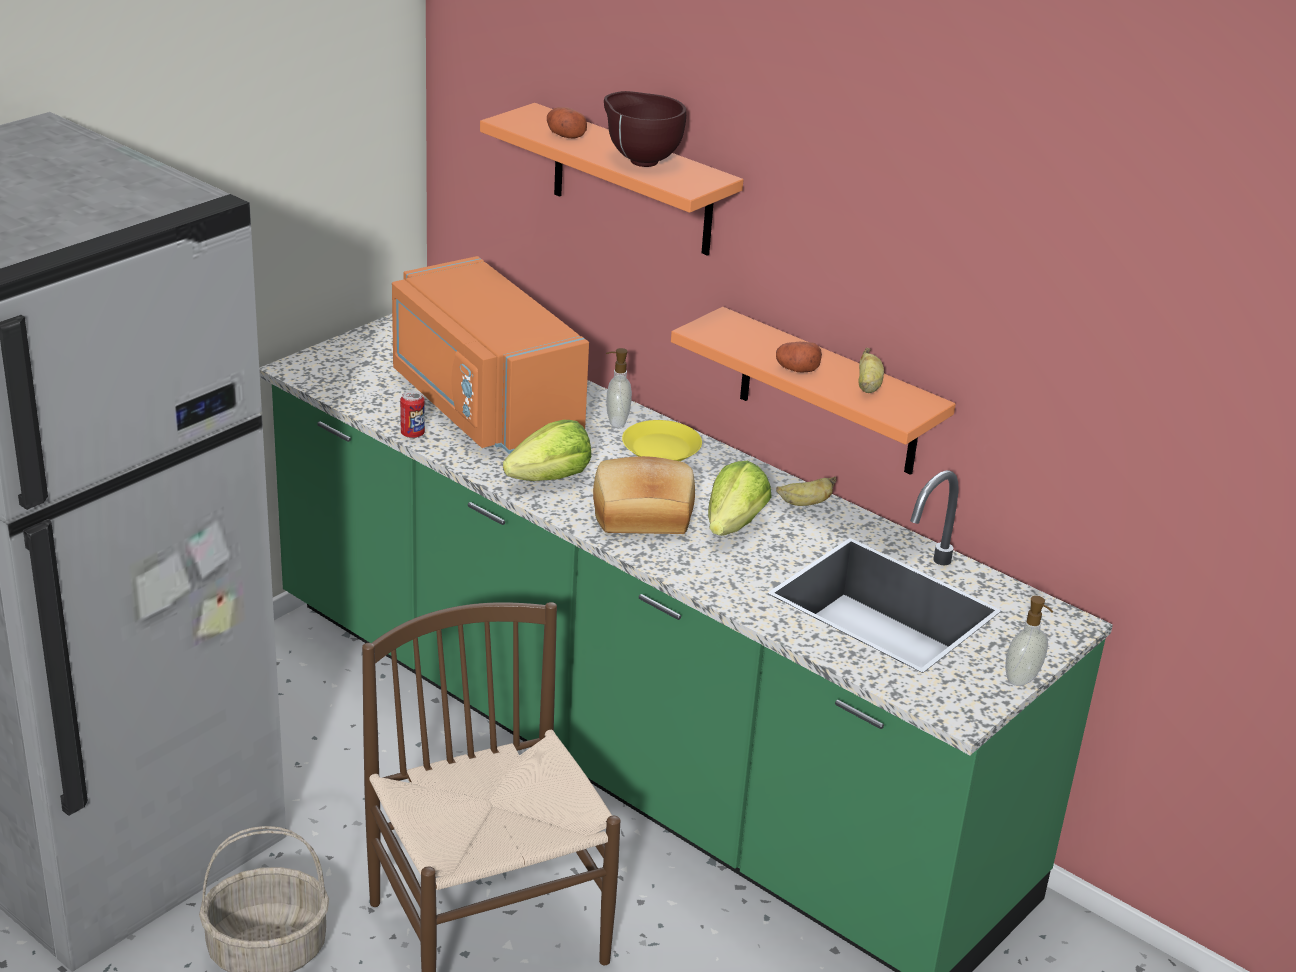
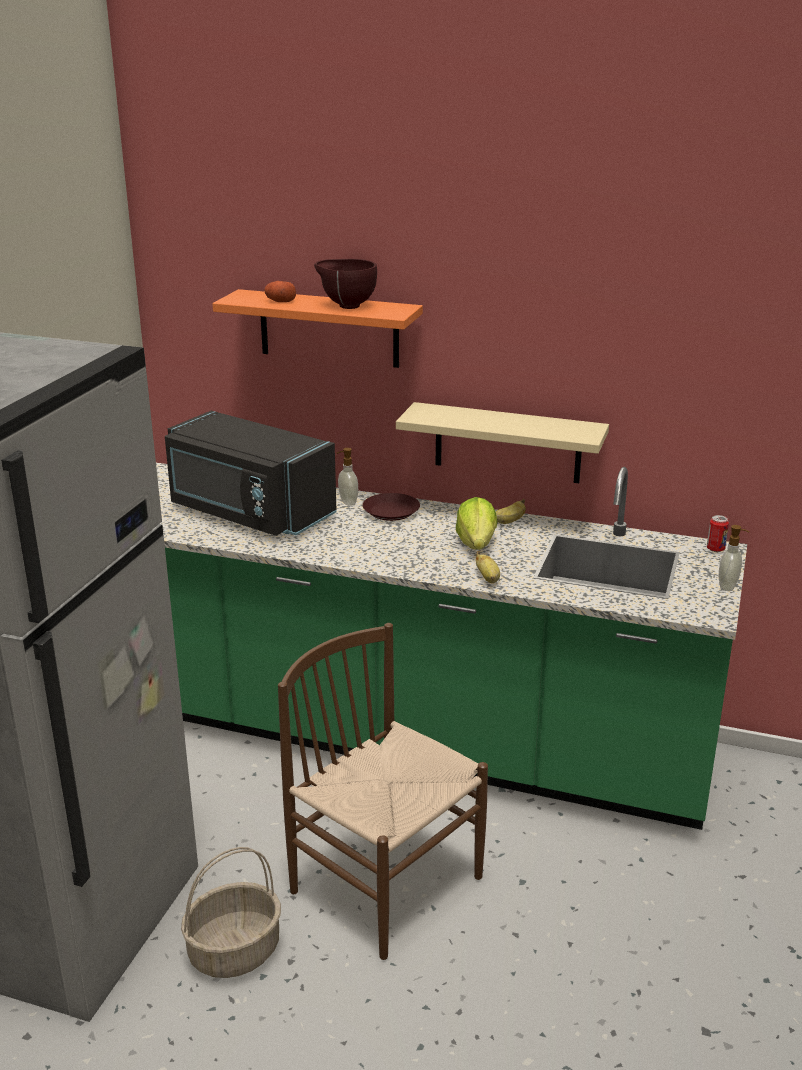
camera: 20 degrees left, 5 degrees down
orange microwave [392,256,589,454] -> black microwave [165,411,337,536]
can [400,390,425,438] -> can moved to [707,515,729,552]
lettuce [503,420,591,481] -> none
bread [593,456,695,534] -> none
yellow plate [622,420,702,461] -> brown plate [362,493,420,521]
orange shelf [671,307,956,475] -> beige shelf [396,402,609,483]
potato [776,342,822,372] -> none
banana [858,348,884,393] -> banana moved to [476,551,500,583]

